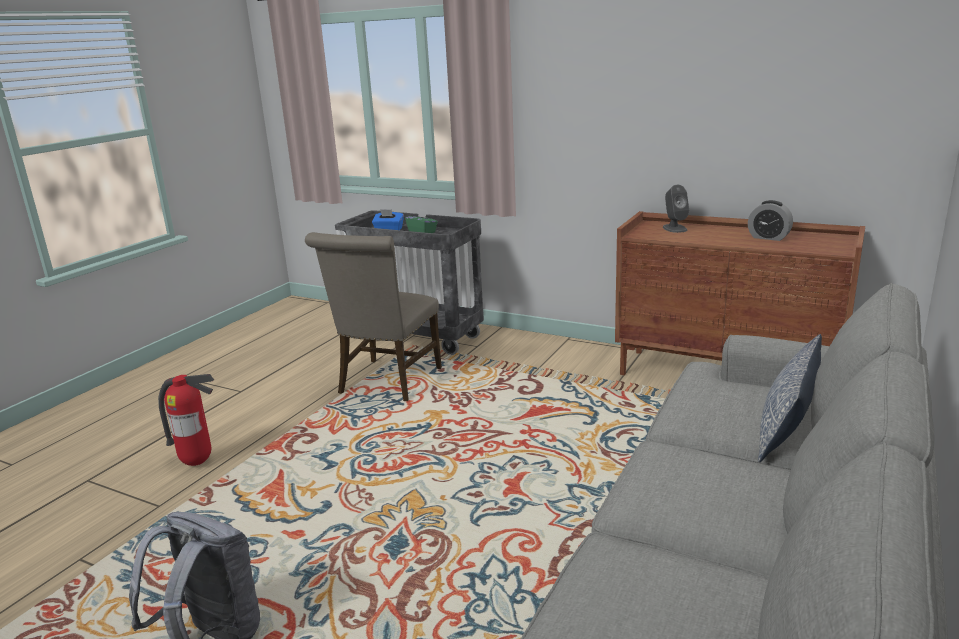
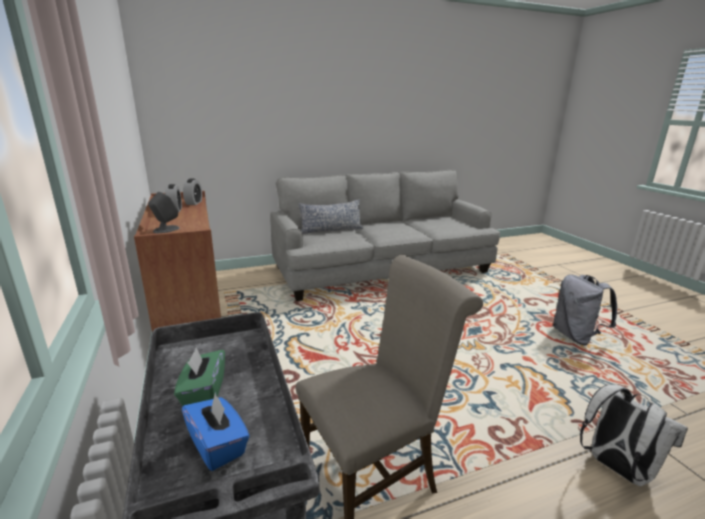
camera: 140 degrees left, 0 degrees up
fire extinguisher [158,374,214,466] -> white backpack [580,383,688,486]
none -> alarm clock [183,179,202,205]

